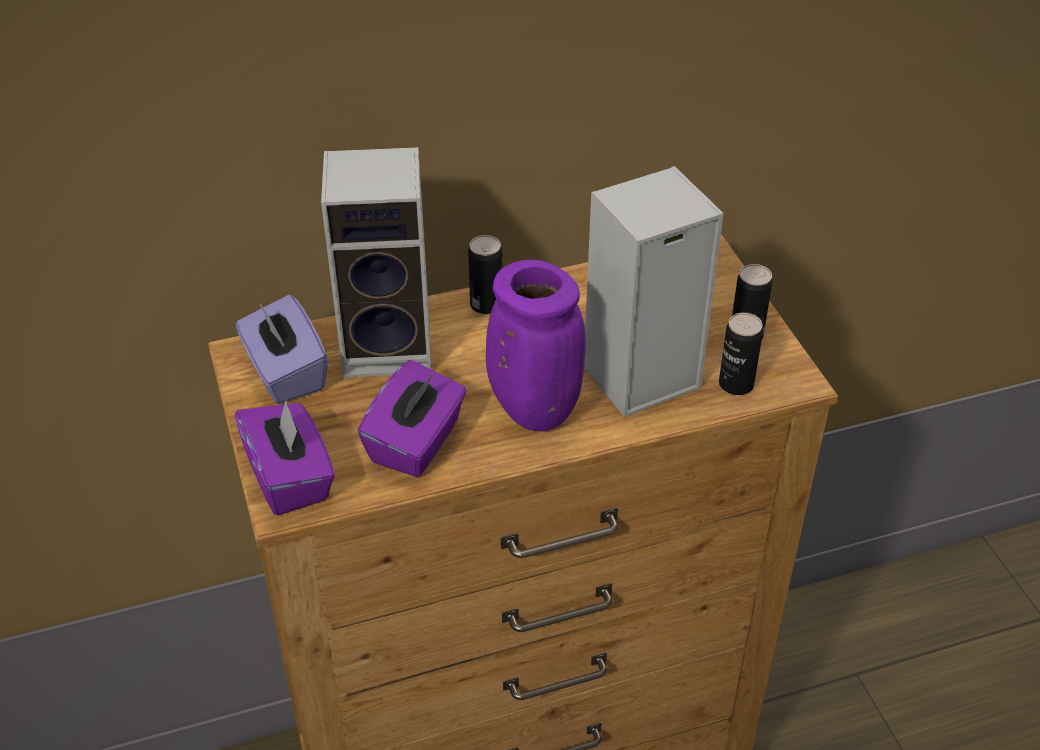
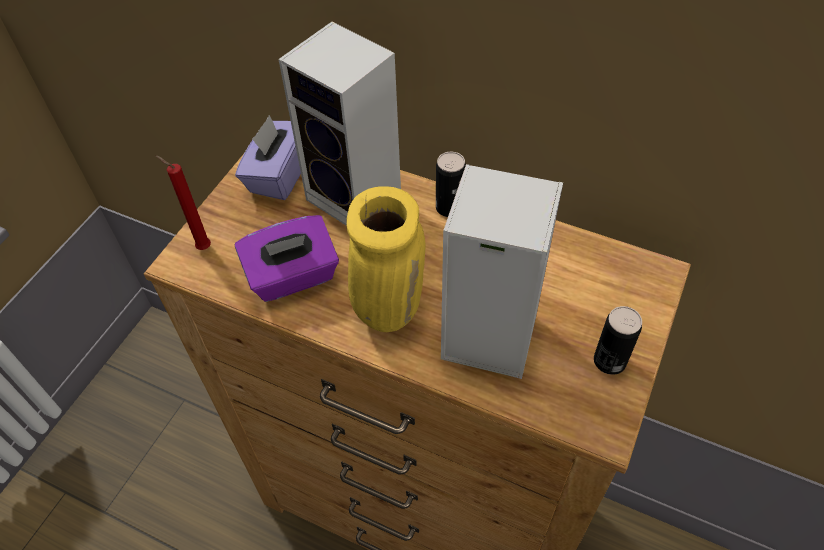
camera: 45 degrees right, 10 degrees up
purple tissue box [235,400,335,515] -> red candle [156,156,211,250]
purple vase [486,260,586,431] -> yellow vase [346,186,426,332]
can [719,313,763,395] -> none

